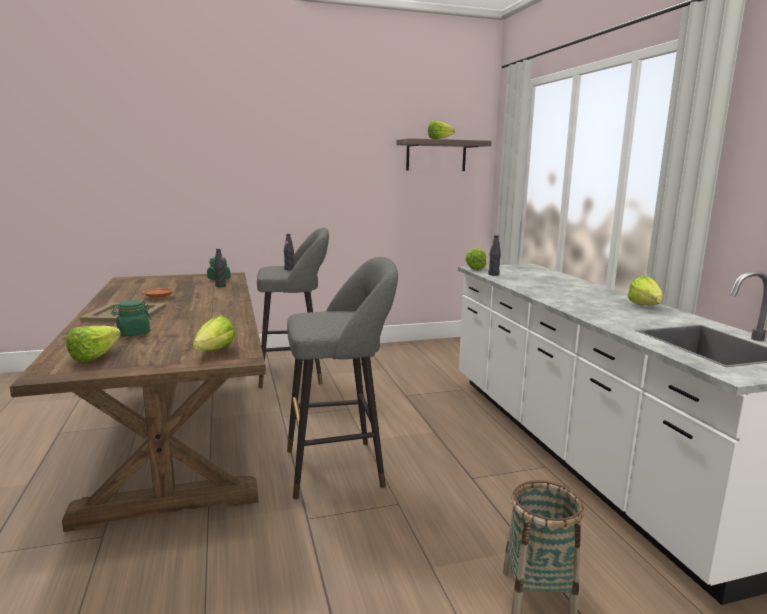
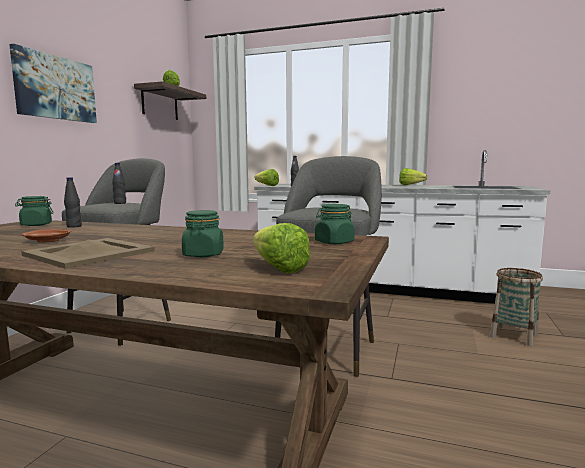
camera: 55 degrees left, 5 degrees down
lettuce [193,316,235,351] -> green jar [315,204,355,244]
none -> picture [9,44,97,123]

